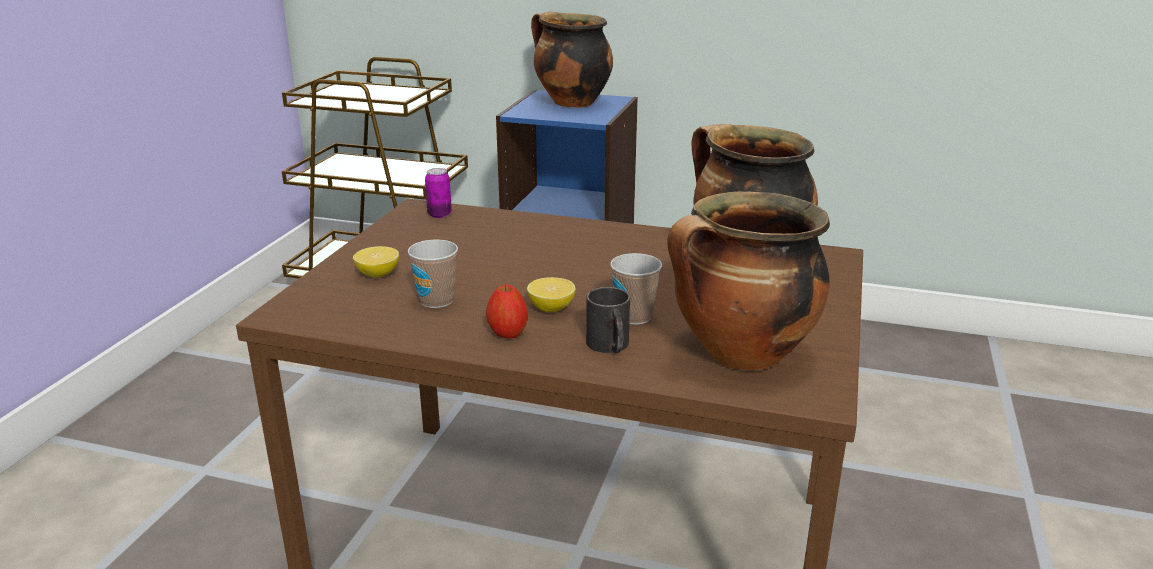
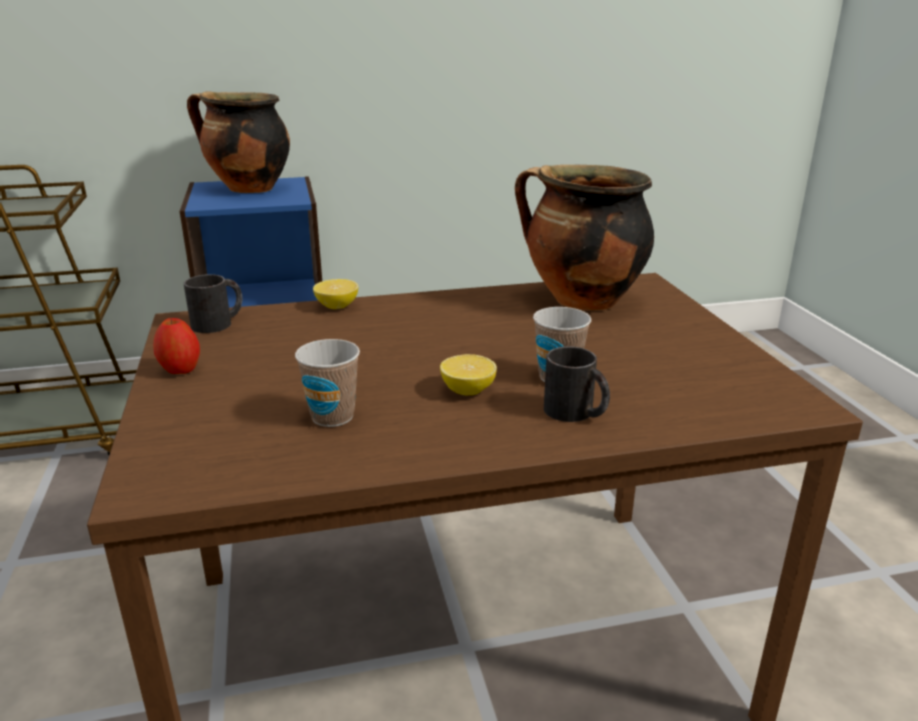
camera: 30 degrees left, 0 degrees up
lemon [353,246,399,278] -> lemon moved to [313,279,359,309]
can [425,168,452,218] -> black mug [184,274,242,333]
apple [486,284,528,339] -> apple moved to [153,318,200,374]
cooking pot [668,191,830,370] -> none

